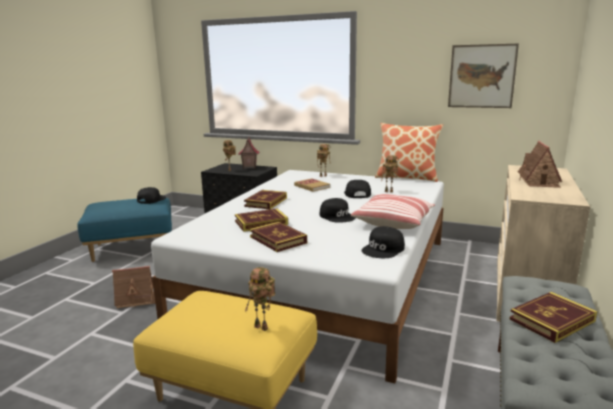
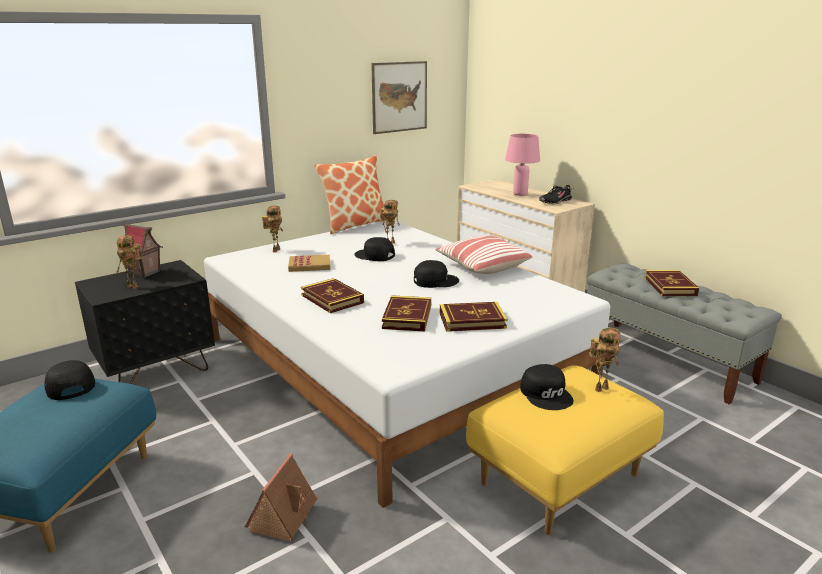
camera: 60 degrees left, 5 degrees up
black cap [362,226,405,258] -> black cap moved to [520,364,573,410]
toy house [518,141,562,188] -> pink table lamp [505,134,540,196]
none -> black shoe [539,184,572,204]

